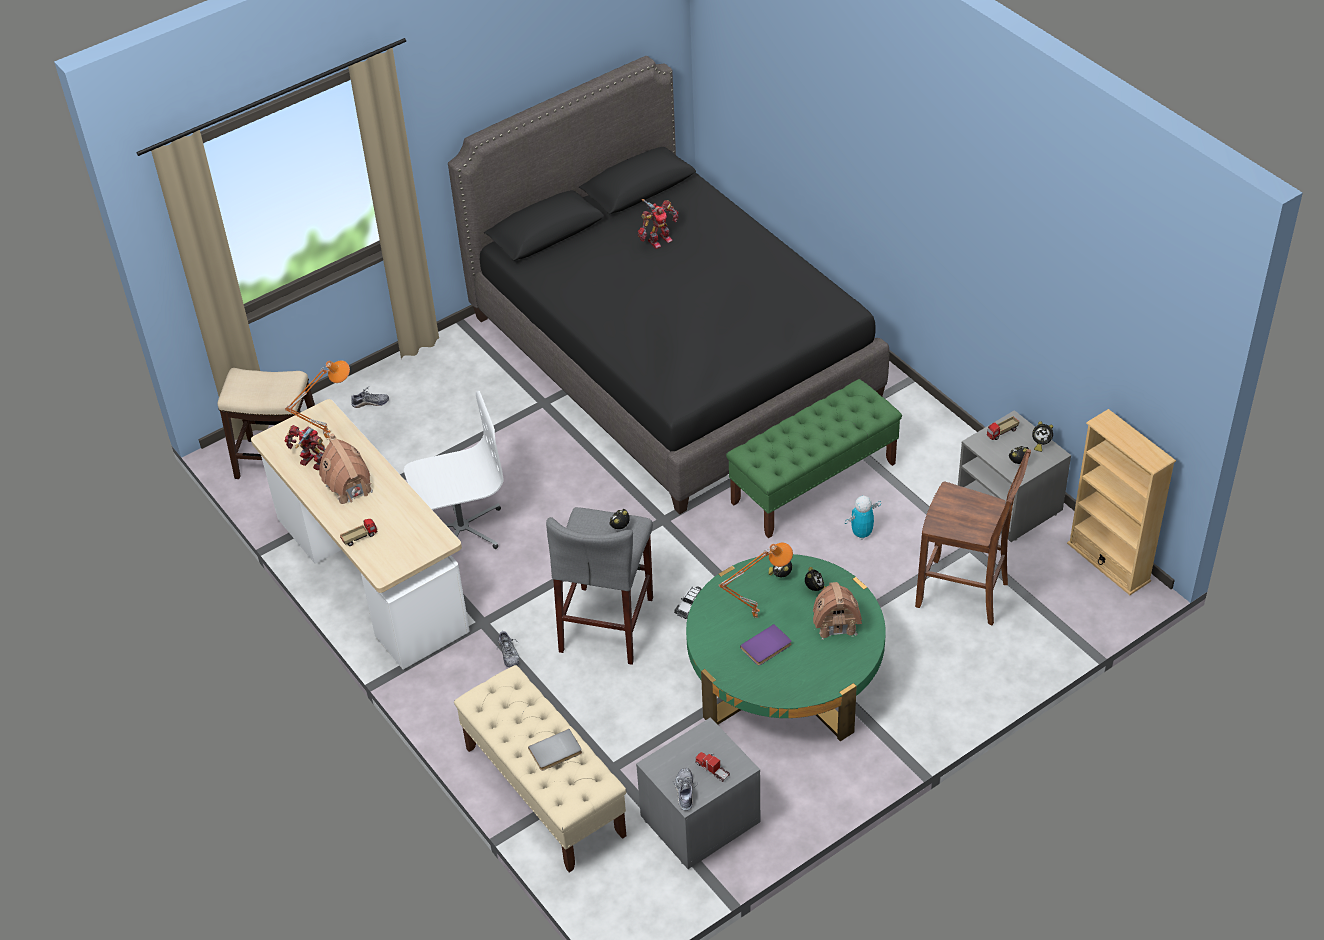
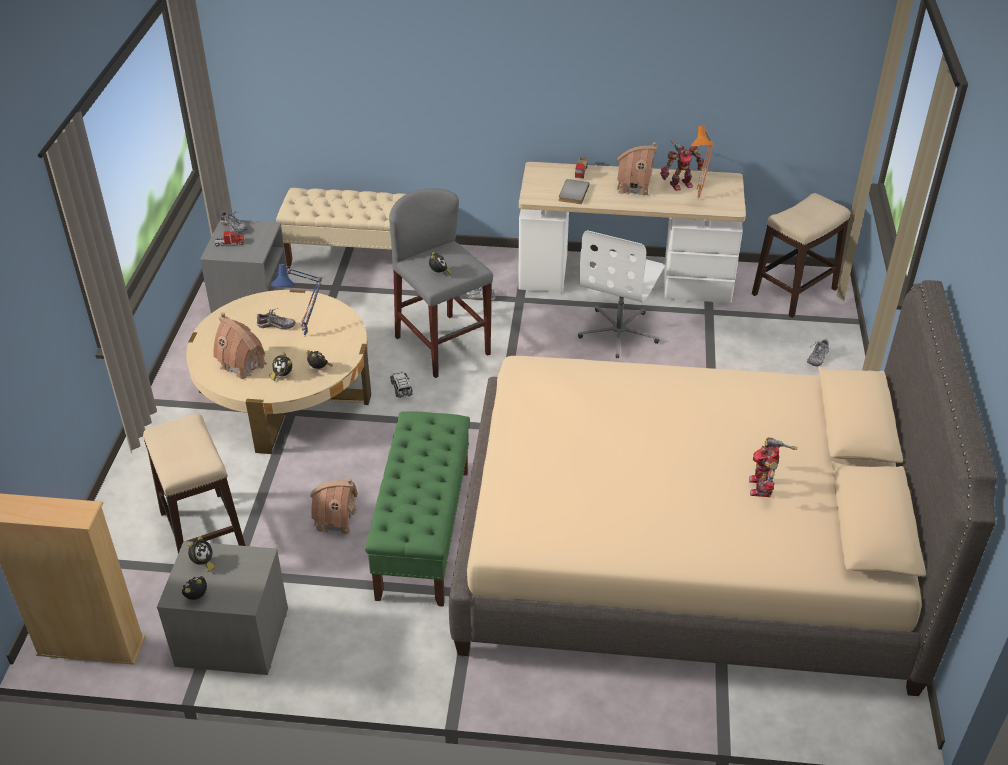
camera: 130 degrees right, 5 degrees down
black bed [448,56,889,514] -> beige bed [449,280,997,696]
grey book [528,729,582,771] -> grey book moved to [559,179,589,204]
green coffee table [686,554,886,741] -> beige coffee table [186,290,371,454]
orange table lamp [718,543,793,618] -> blue table lamp [271,264,322,337]
purple book [740,624,792,665] -> shoe [257,308,296,330]
toy robot [844,496,881,540] -> toy house [310,478,358,534]
brown chair [915,449,1031,625] -> stool [143,414,245,553]
toy truck [987,416,1019,440] -> none

